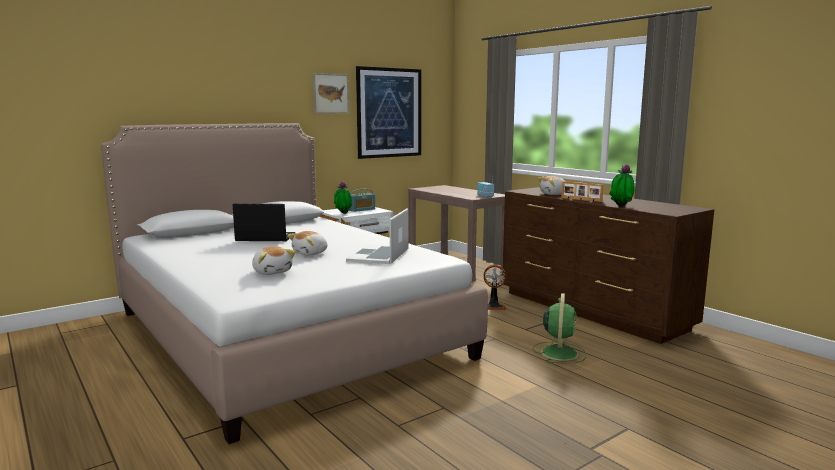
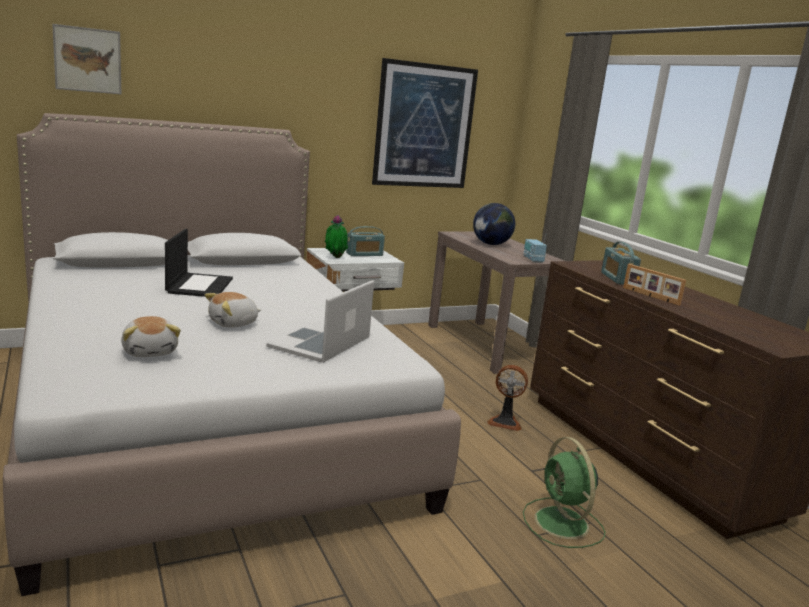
camera: 10 degrees right, 5 degrees up
laptop [233,204,295,241] -> laptop turned 75 degrees clockwise [165,229,233,297]
picture [313,73,349,113] -> picture moved to [52,24,121,94]
green fan [533,293,586,364] -> green fan turned 135 degrees clockwise [523,437,605,548]
plush toy [537,176,565,195] -> radio [601,242,641,285]
potted plant [609,164,635,206] -> none
none -> globe [473,203,515,245]

